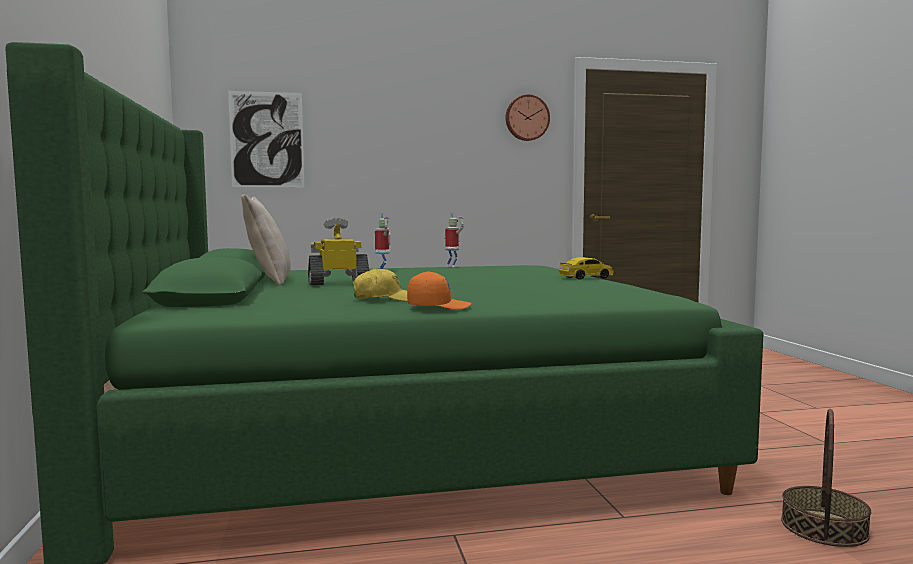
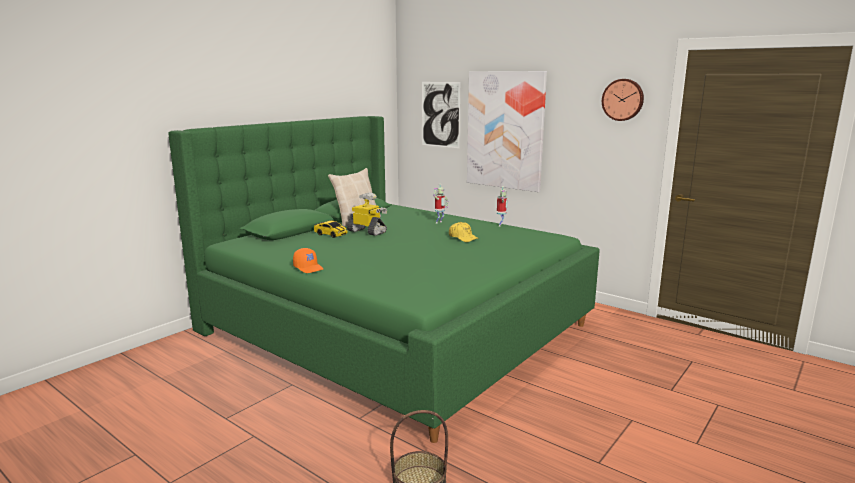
camera: 50 degrees right, 10 degrees up
yellow cap [353,268,408,302] -> yellow cap moved to [449,222,479,242]
toy car [559,257,614,280] -> toy car moved to [314,221,348,238]
none -> picture [467,71,547,192]

